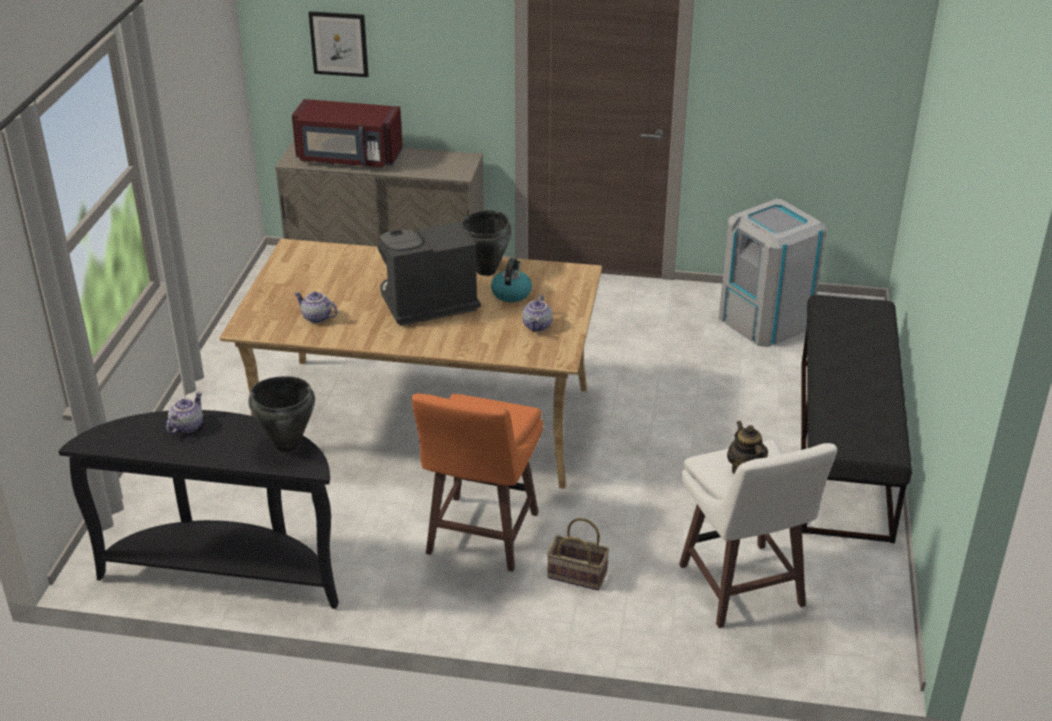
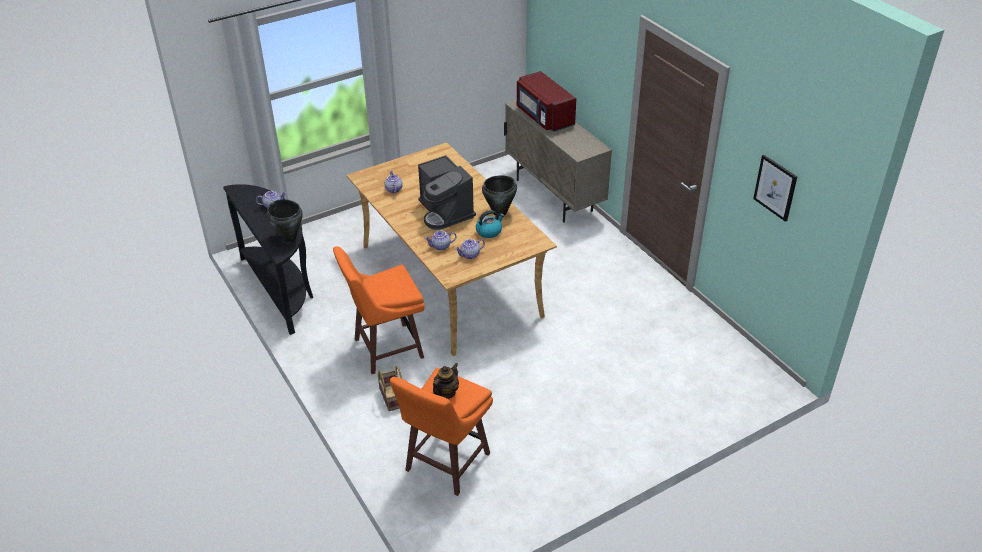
camera: 50 degrees right, 5 degrees up
picture [308,11,369,77] -> picture moved to [753,155,797,222]
coffee machine [378,221,481,326] -> coffee machine turned 150 degrees counterclockwise [418,155,476,230]
white stool [679,440,837,628] -> orange stool [390,368,493,496]
grey trash can [719,199,826,347] -> none
black bench [801,295,912,543] -> none
none -> teapot [424,231,457,251]

